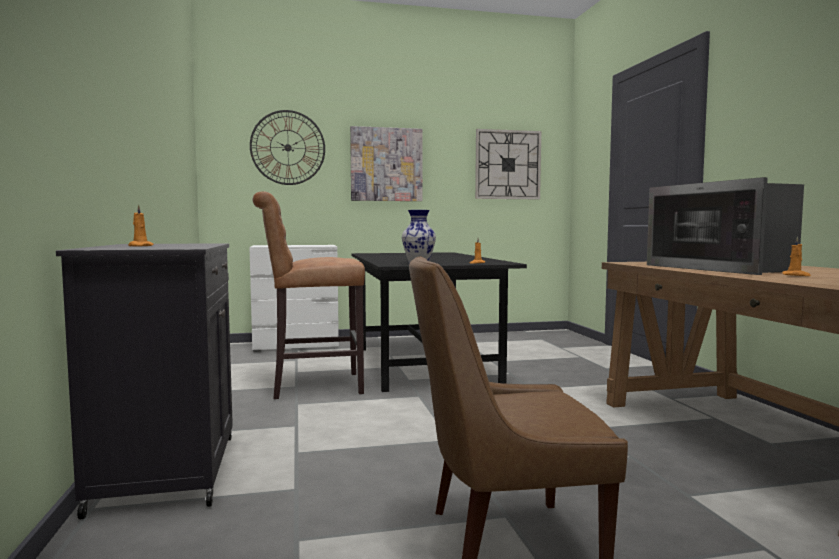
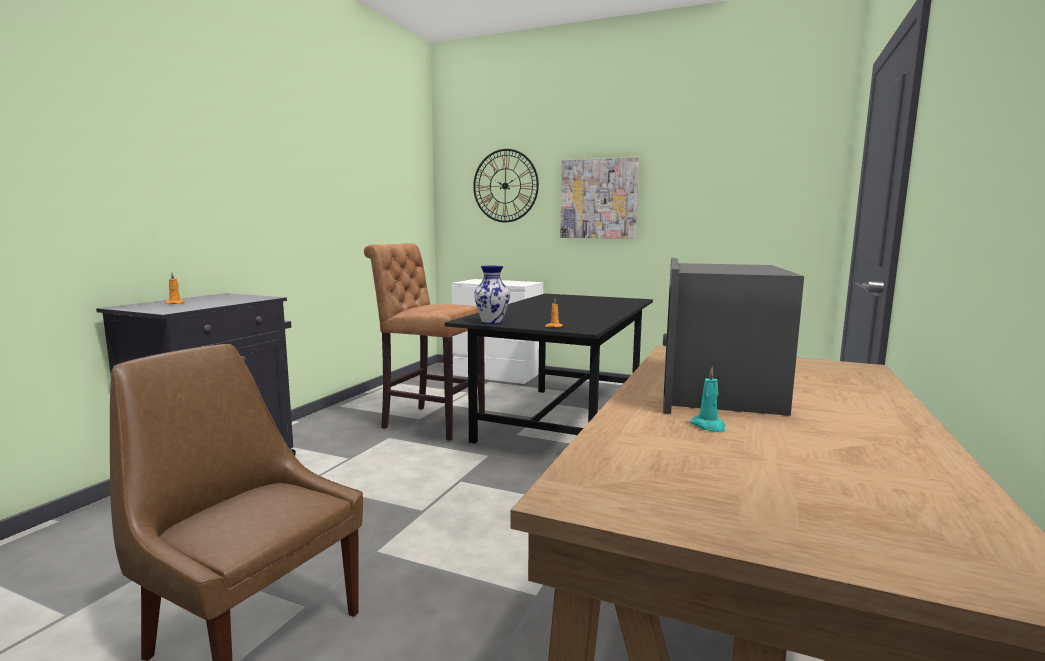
camera: 35 degrees right, 5 degrees up
wall clock [475,129,541,199] -> none
orange candle [782,236,811,276] -> turquoise candle [690,367,725,432]

